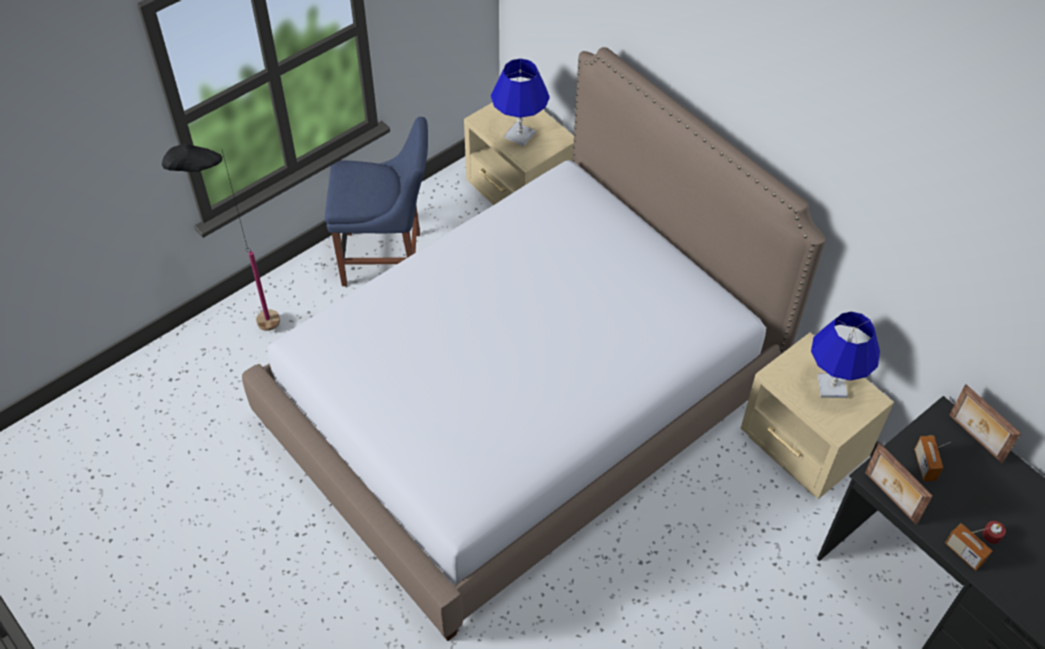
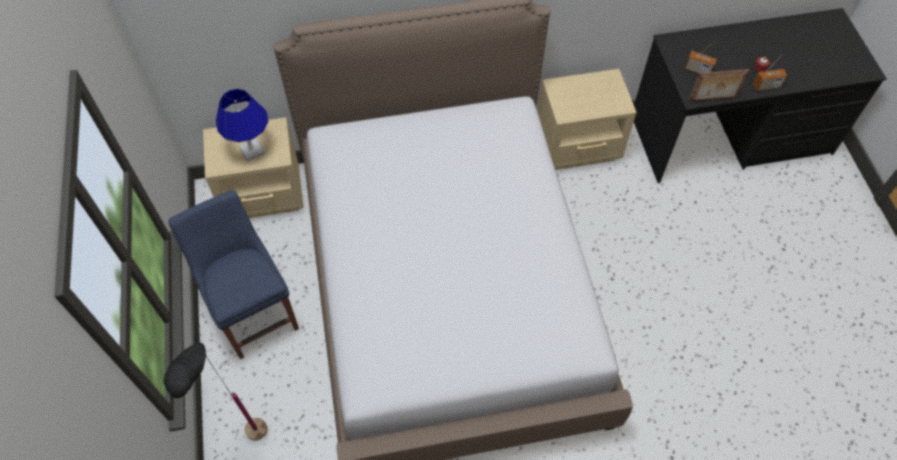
camera: 60 degrees left, 5 degrees up
blue chair [325,117,428,286] -> blue chair turned 60 degrees counterclockwise [169,190,299,359]
blue table lamp [811,311,880,398] -> none
picture frame [949,384,1021,463] -> none

